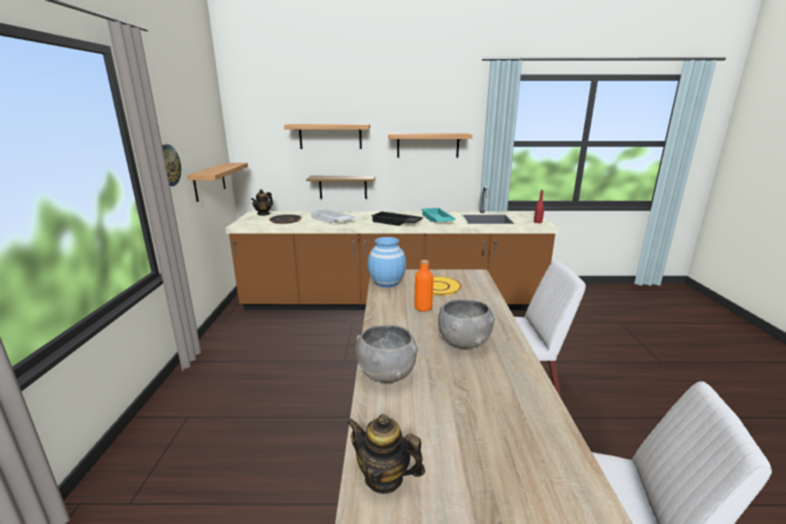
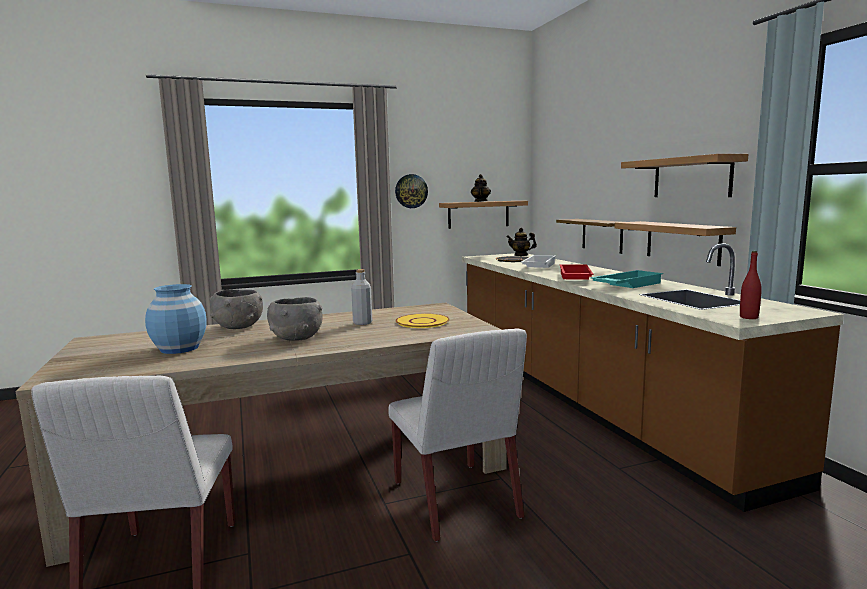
camera: 70 degrees right, 10 degrees down
shelf [284,124,370,149] -> shelf moved to [615,221,736,266]
teapot [347,414,425,494] -> teapot moved to [471,174,491,202]
blue vase [368,237,406,287] -> blue vase moved to [145,284,207,354]
black tray [371,211,424,226] -> red tray [559,264,594,279]
orange bottle [414,260,433,312] -> grey bottle [351,269,372,325]

